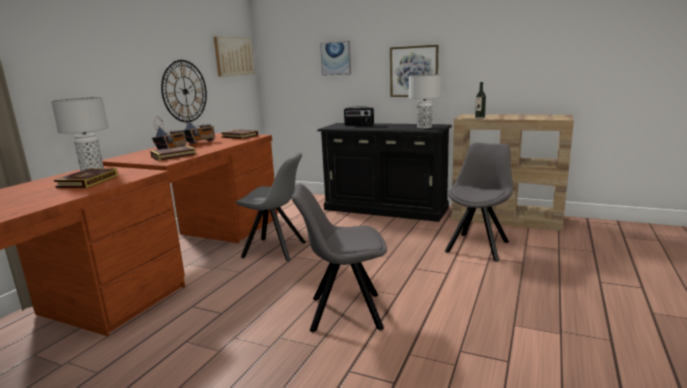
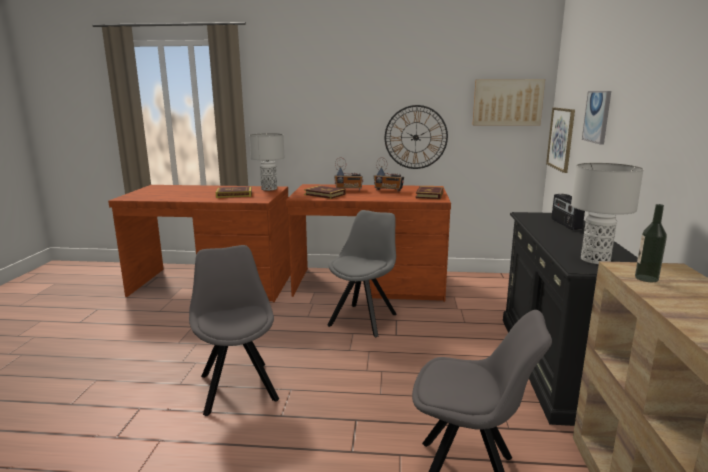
camera: 70 degrees right, 0 degrees up
grey chair [236,153,306,261] -> grey chair turned 150 degrees counterclockwise [327,210,397,337]
picture [390,45,438,97] -> picture moved to [546,108,575,173]

